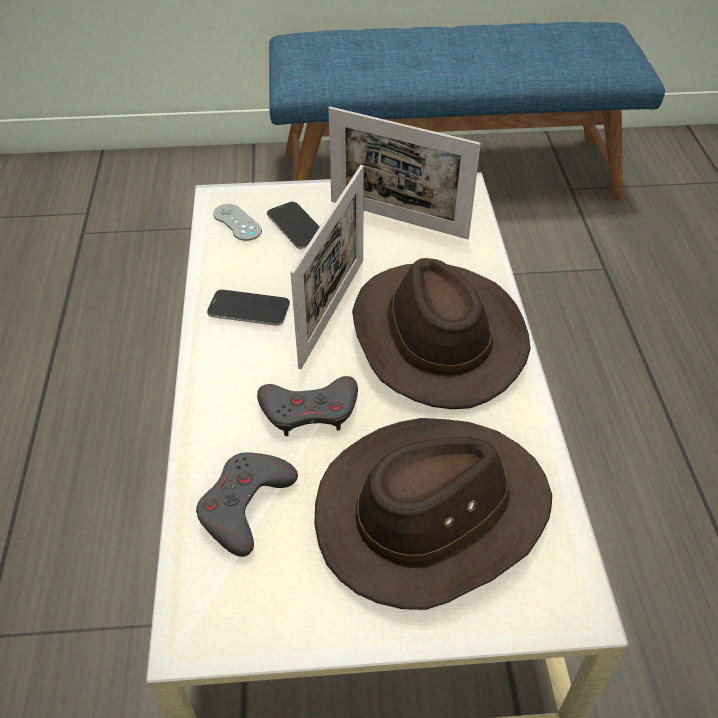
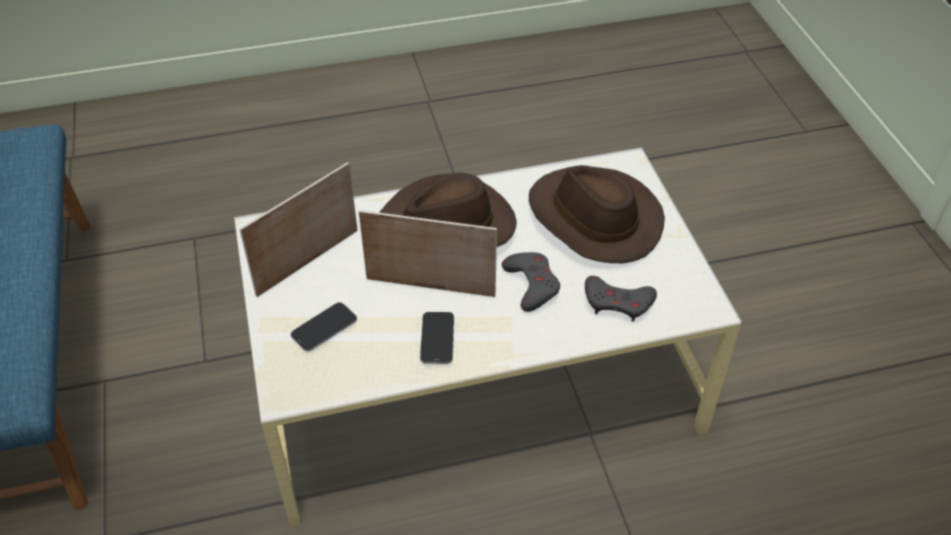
camera: 100 degrees left, 0 degrees up
grey game controller [213,204,262,241] -> none
picture frame [328,107,481,239] -> picture frame turned 150 degrees counterclockwise [239,162,358,297]

